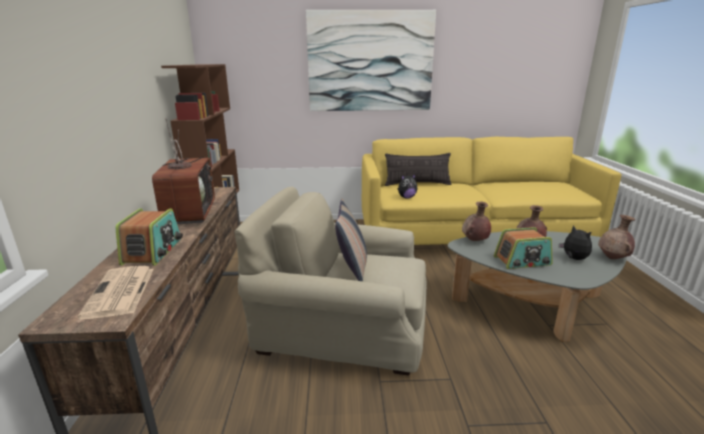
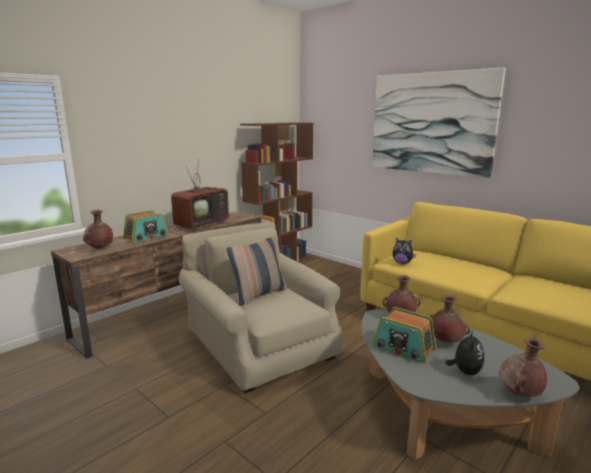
camera: 45 degrees right, 5 degrees down
newspaper [78,266,154,319] -> brown vase [83,210,113,249]
pillow [385,153,452,186] -> none

